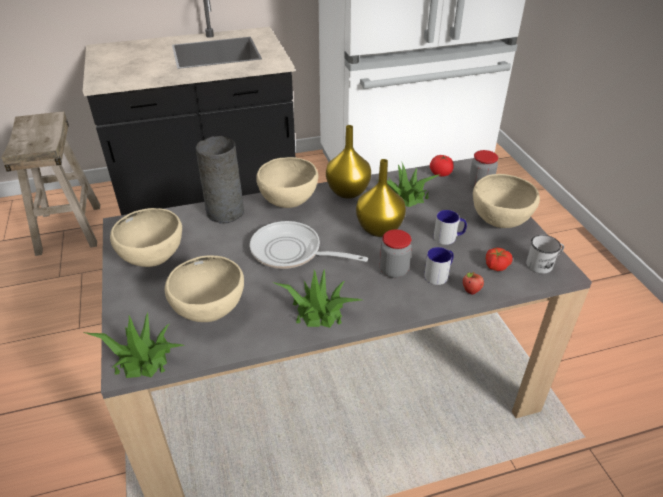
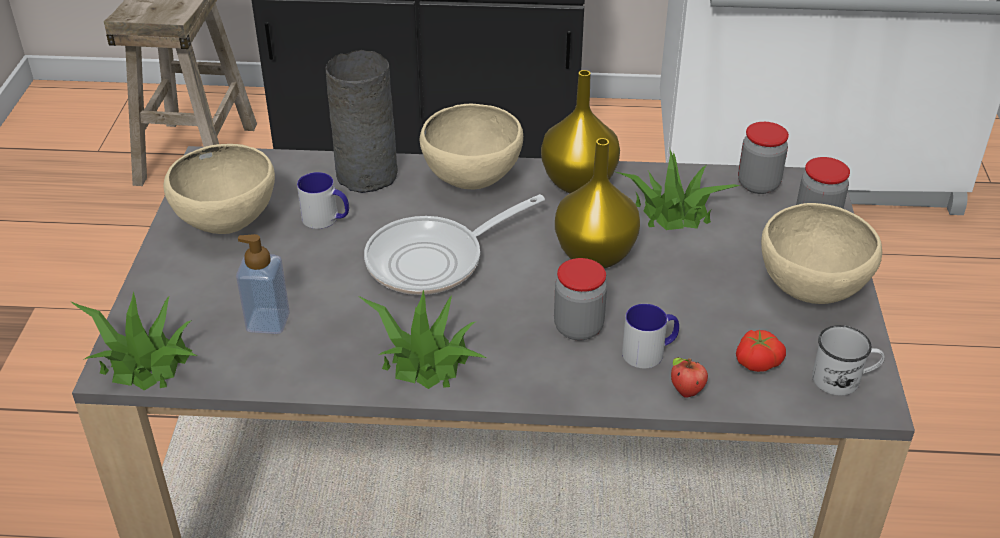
camera: 20 degrees right, 0 degrees up
beige bowl [165,256,244,322] -> soap dispenser [236,234,290,334]
frying pan [250,221,368,269] -> frying pan turned 75 degrees counterclockwise [364,194,545,295]
tomato [430,155,454,177] -> jar [738,122,789,194]
mug [434,210,467,245] -> mug moved to [297,172,349,229]

